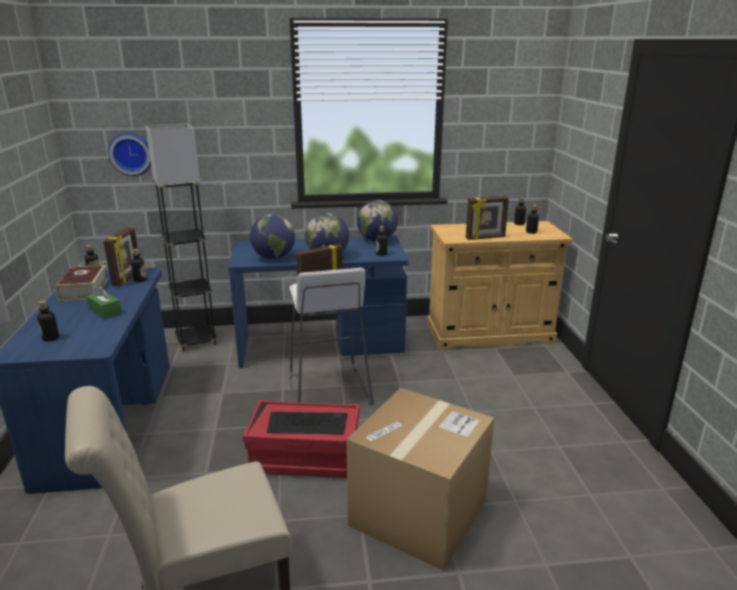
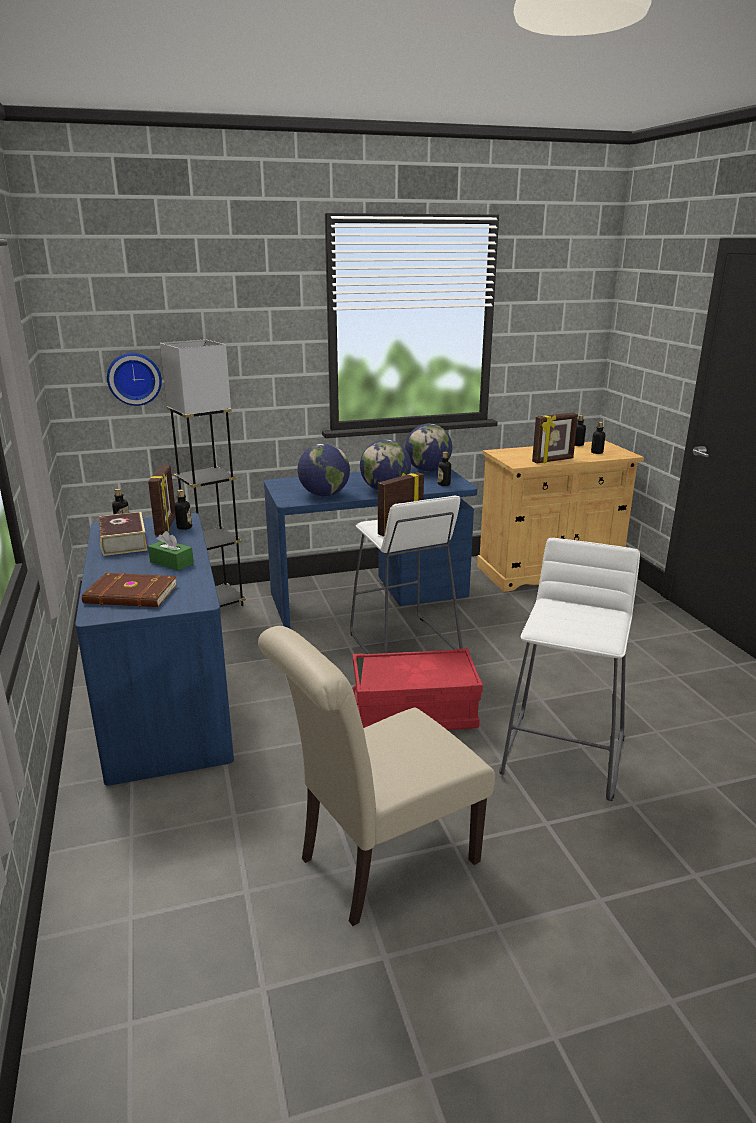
camera: 10 degrees left, 0 degrees up
bottle [37,301,59,342] -> brown book [82,573,177,607]
keyboard [267,412,348,434] -> none
cardboard box [346,388,494,571] -> white stool [499,538,640,801]

